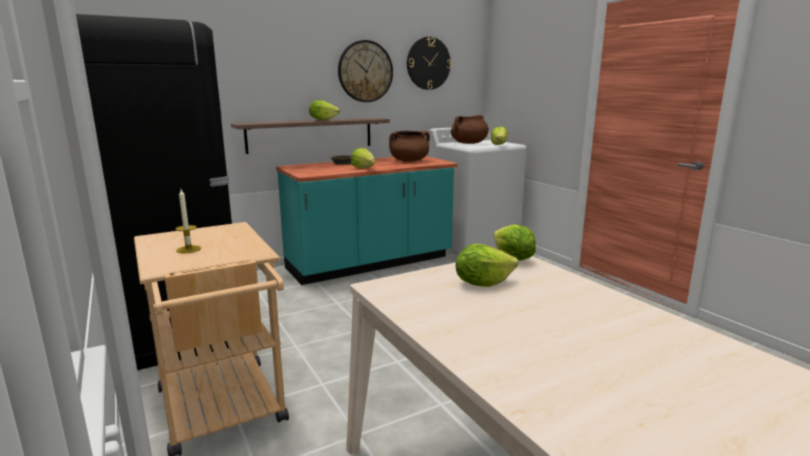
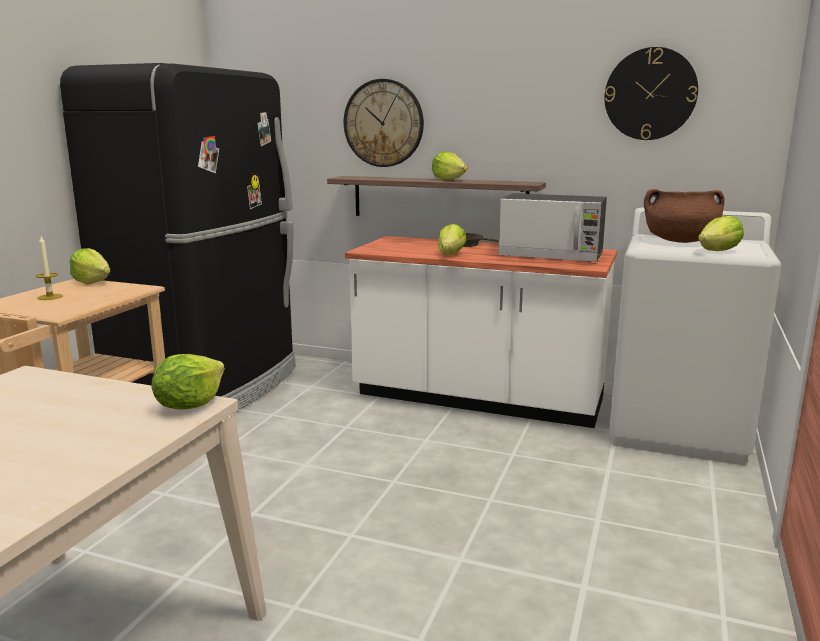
camera: 50 degrees right, 0 degrees up
turquoise counter [276,156,458,285] -> white counter [345,236,617,428]
wall clock [338,40,393,102] -> wall clock moved to [344,79,424,167]
brown cooking pot [389,130,430,162] -> microwave [498,193,607,262]
lettuce [456,244,518,287] -> lettuce moved to [70,248,110,284]

